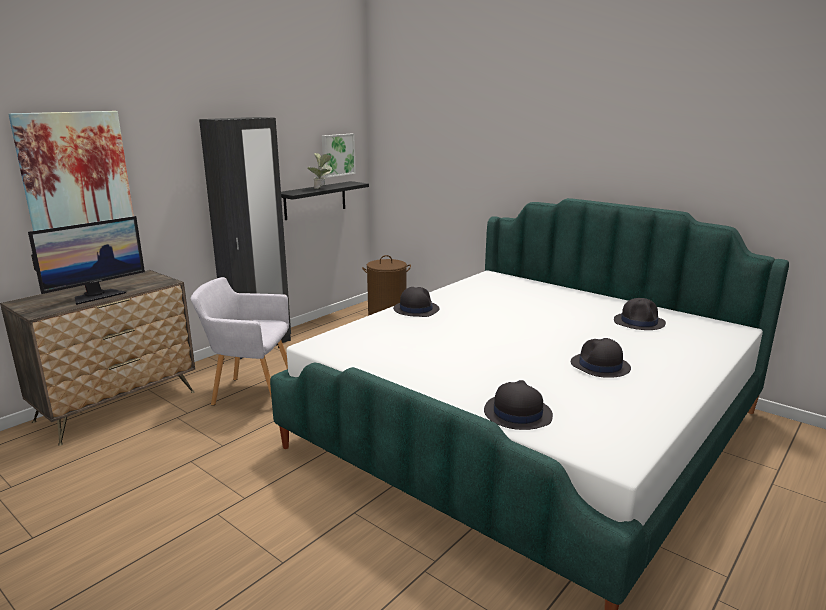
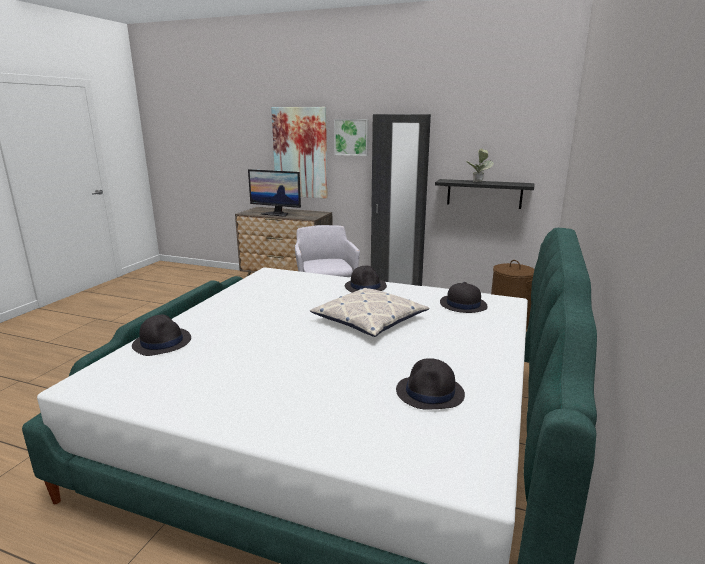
camera: 70 degrees right, 0 degrees up
picture [322,134,356,178] -> picture moved to [334,119,369,156]
black hat [571,338,631,378] -> black hat moved to [440,282,487,313]
none -> pillow [310,288,430,337]

